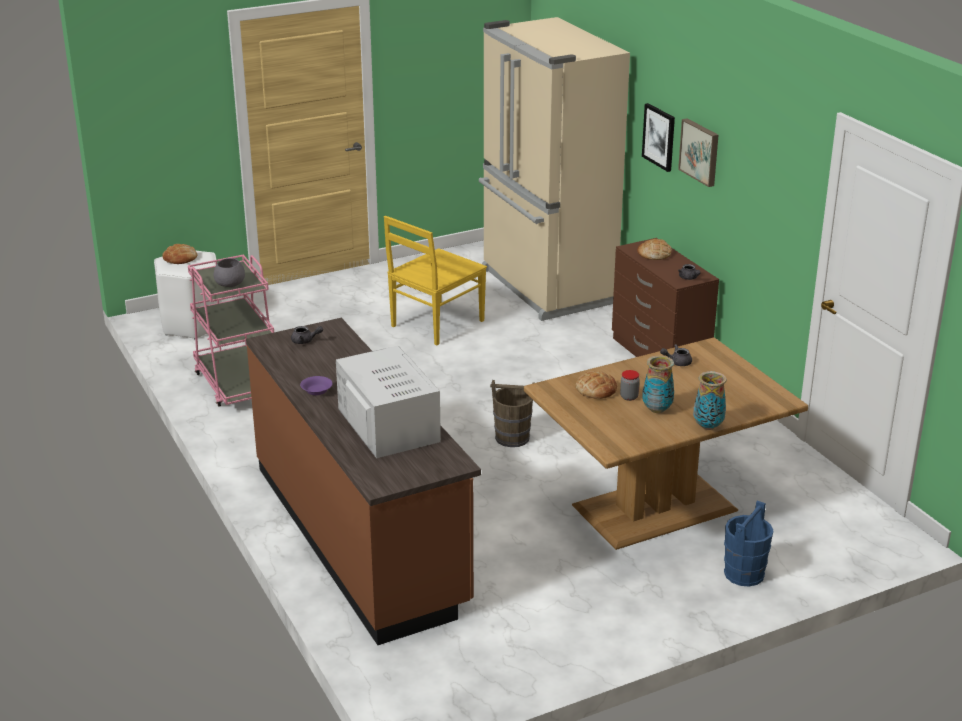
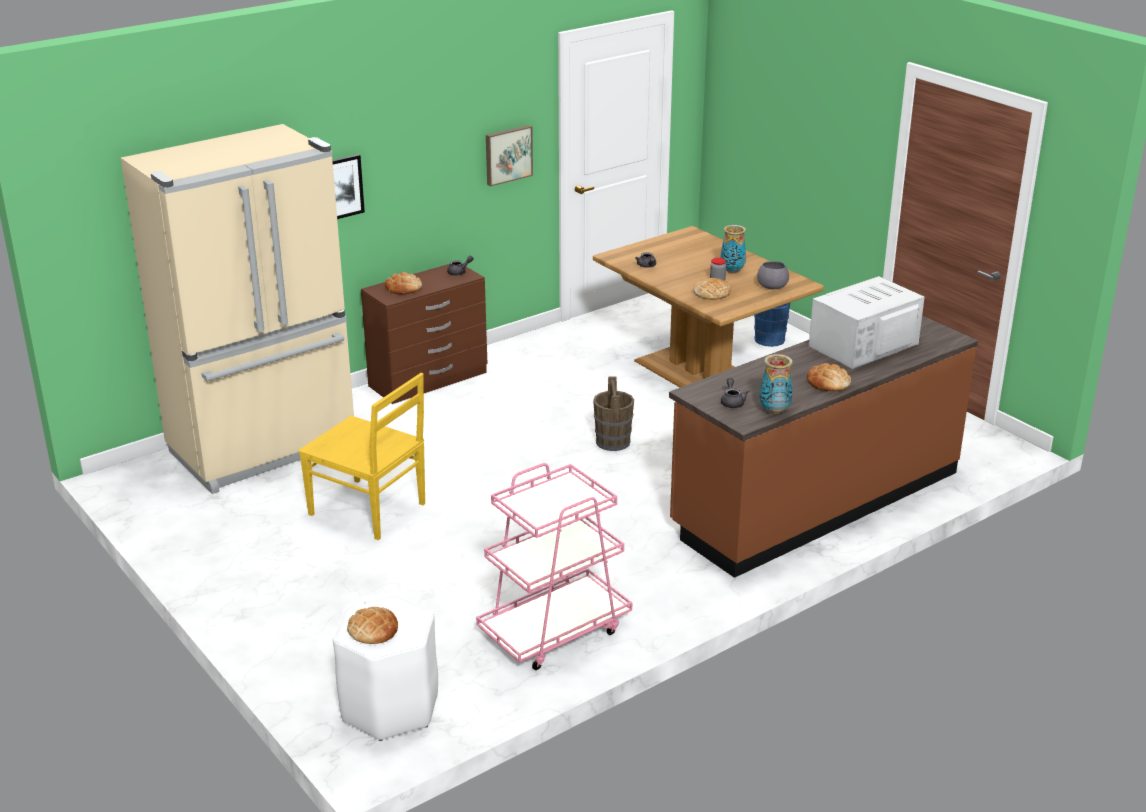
camera: 100 degrees left, 0 degrees up
grey bowl [214,258,245,287] -> grey bowl moved to [757,261,789,289]
purple bowl [300,376,332,395] -> bread [807,363,851,391]
picture [678,118,718,187] -> picture moved to [486,125,533,186]
vase [693,371,727,430] -> vase moved to [759,354,793,414]

